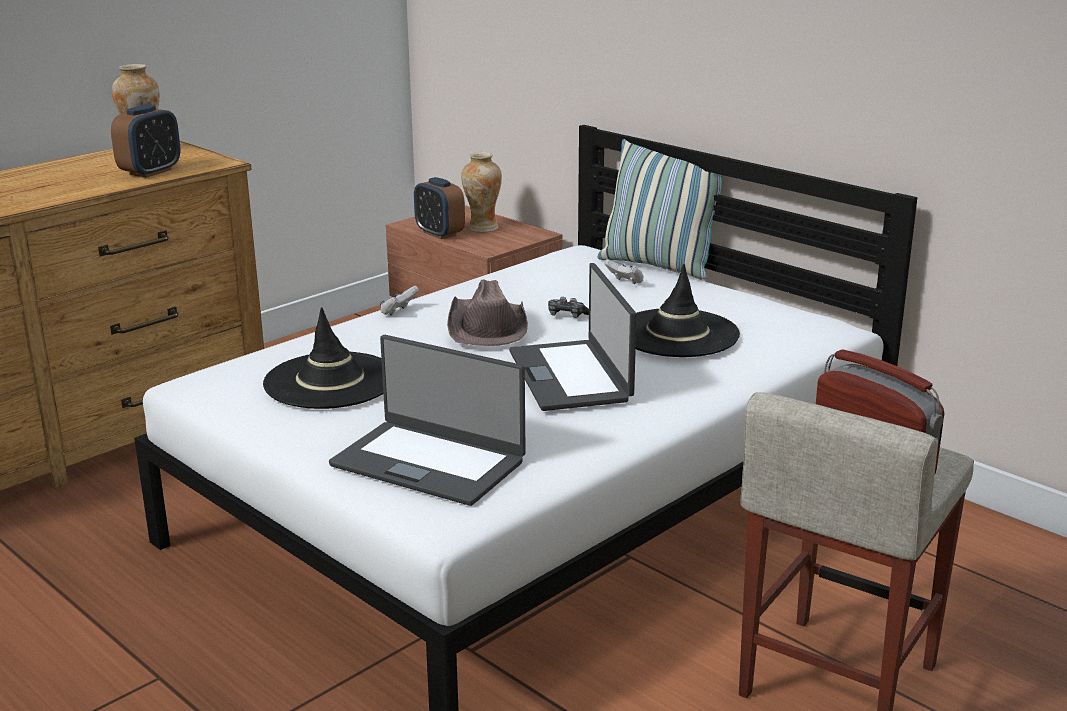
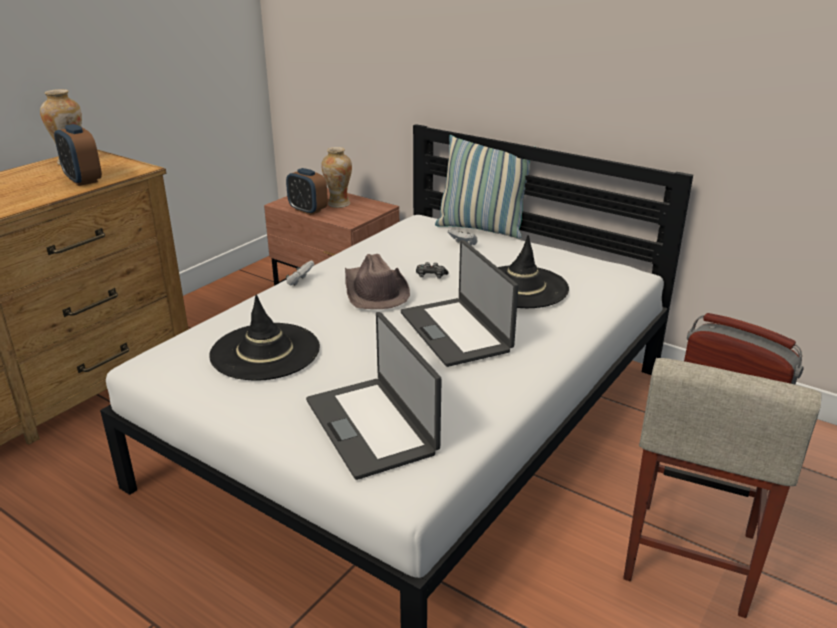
camera: 10 degrees left, 5 degrees up
alarm clock [111,104,181,178] -> alarm clock turned 120 degrees clockwise [54,124,102,186]
laptop [329,335,526,506] -> laptop turned 45 degrees clockwise [306,312,442,480]

